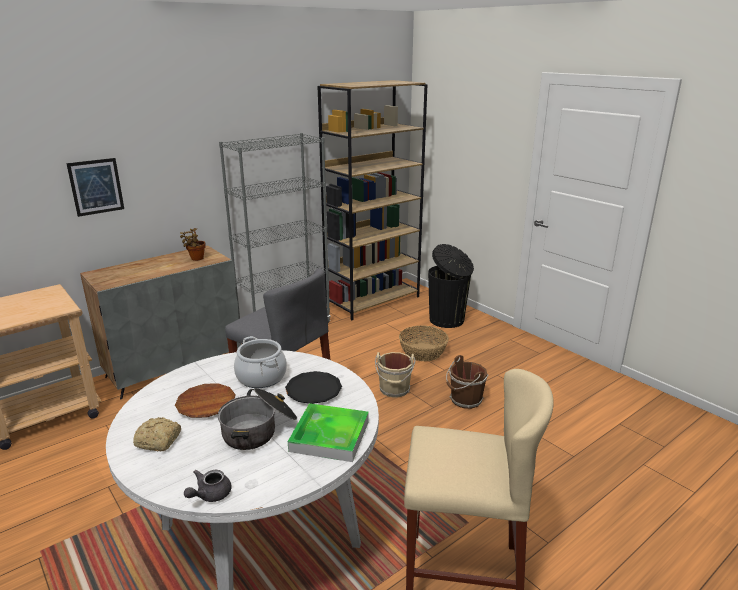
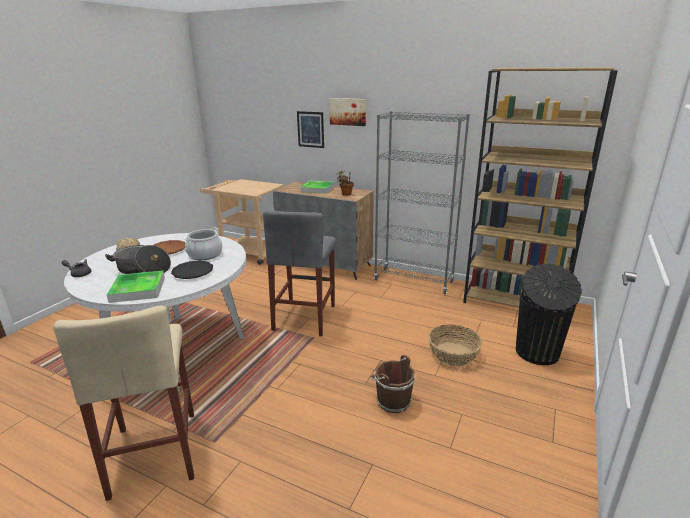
camera: 65 degrees right, 0 degrees up
beige bucket [375,352,415,398] -> none
none -> tray [300,181,334,194]
none -> picture [329,98,366,126]

